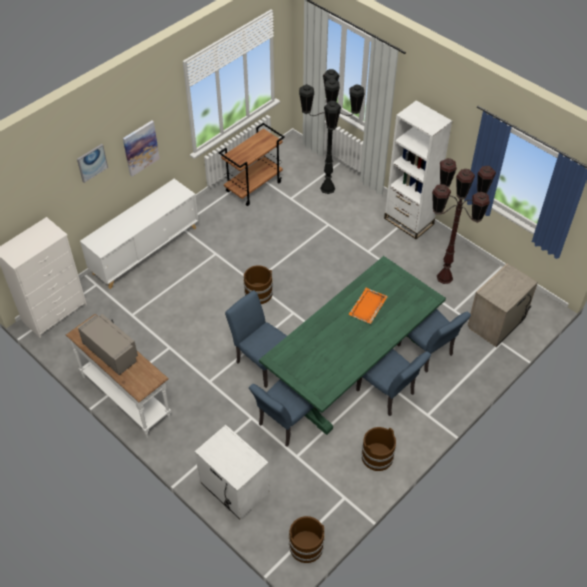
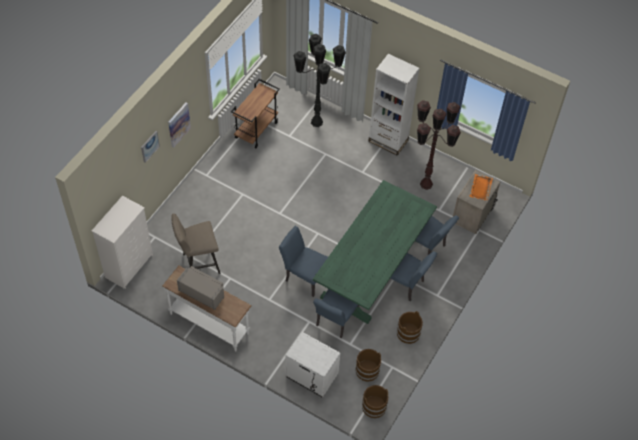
camera: 15 degrees left, 5 degrees up
white cabinet [80,179,199,289] -> none
brown bucket [244,265,273,304] -> brown bucket moved to [355,349,381,381]
orange tray [348,288,388,324] -> orange tray moved to [469,174,493,201]
none -> beige stool [172,214,221,274]

